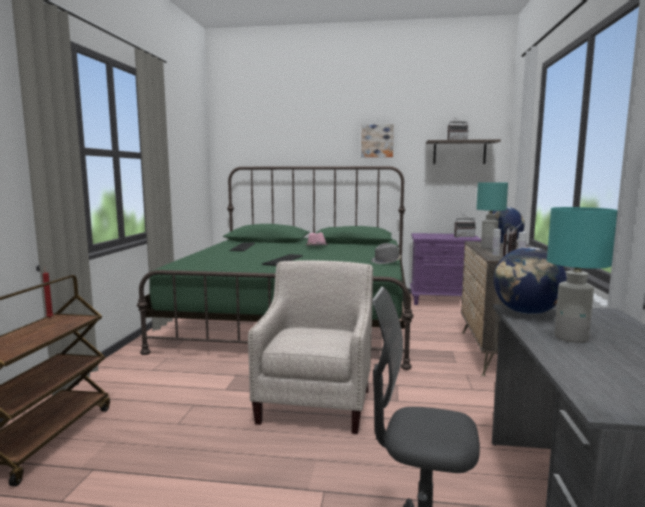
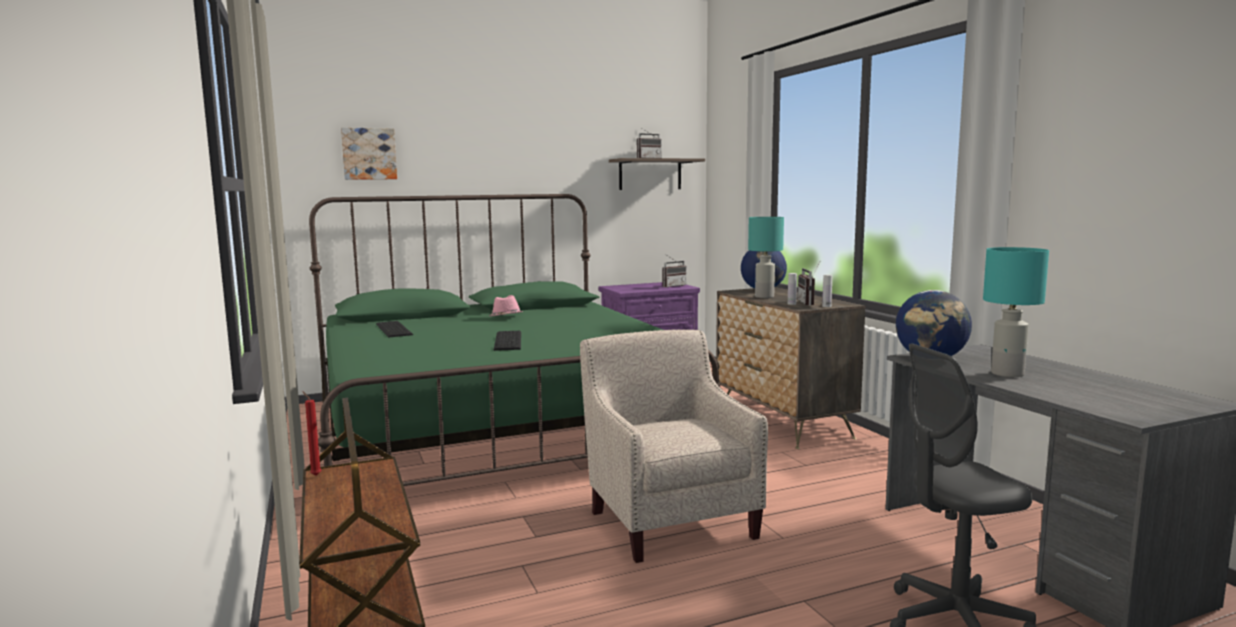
camera: 30 degrees left, 0 degrees up
picture [361,124,394,157] -> picture moved to [341,127,397,180]
grey hat [371,243,401,264] -> none

